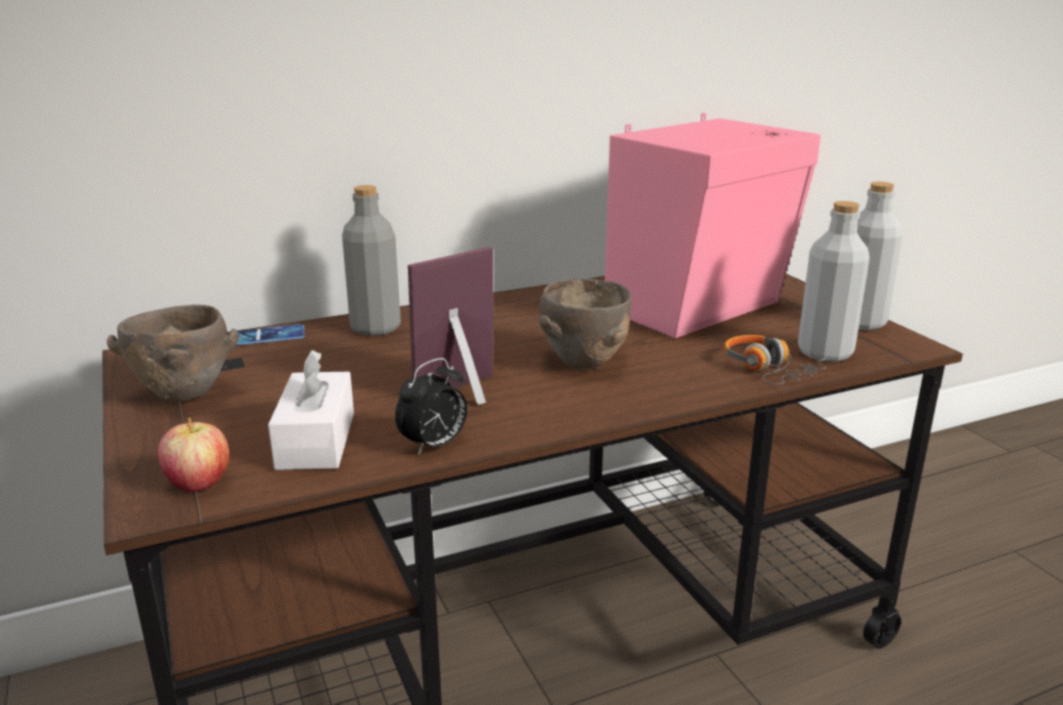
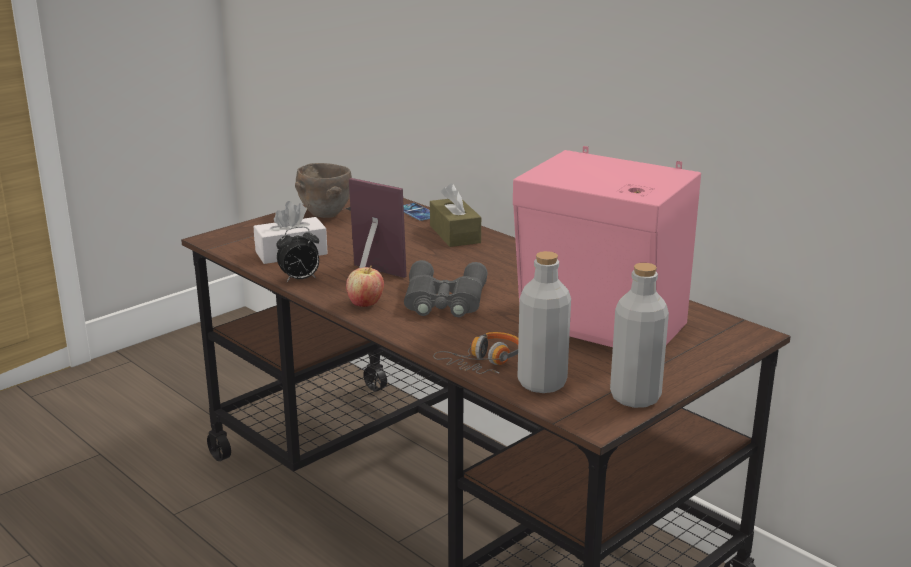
camera: 70 degrees right, 0 degrees up
apple [158,418,229,492] -> apple moved to [346,265,384,307]
grey bottle [342,185,401,336] -> brown tissue box [430,183,481,247]
alarm clock [395,358,467,455] -> alarm clock turned 45 degrees counterclockwise [277,227,319,282]
brown bowl [539,278,632,370] -> grey binoculars [404,260,488,317]

